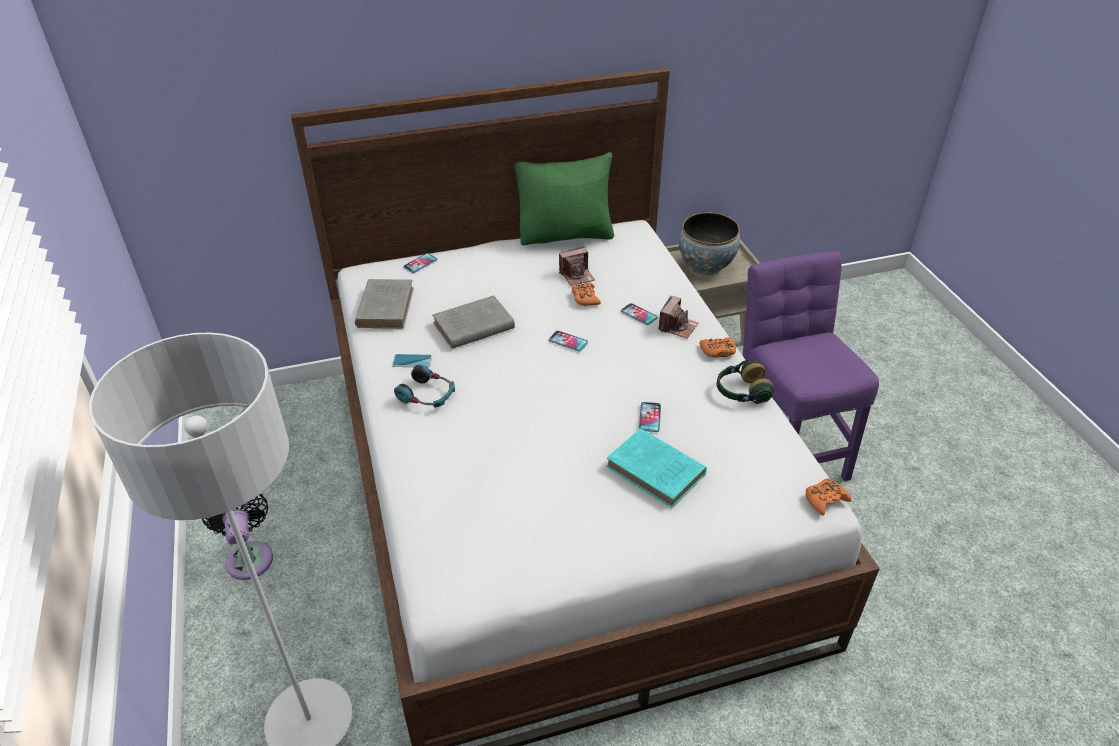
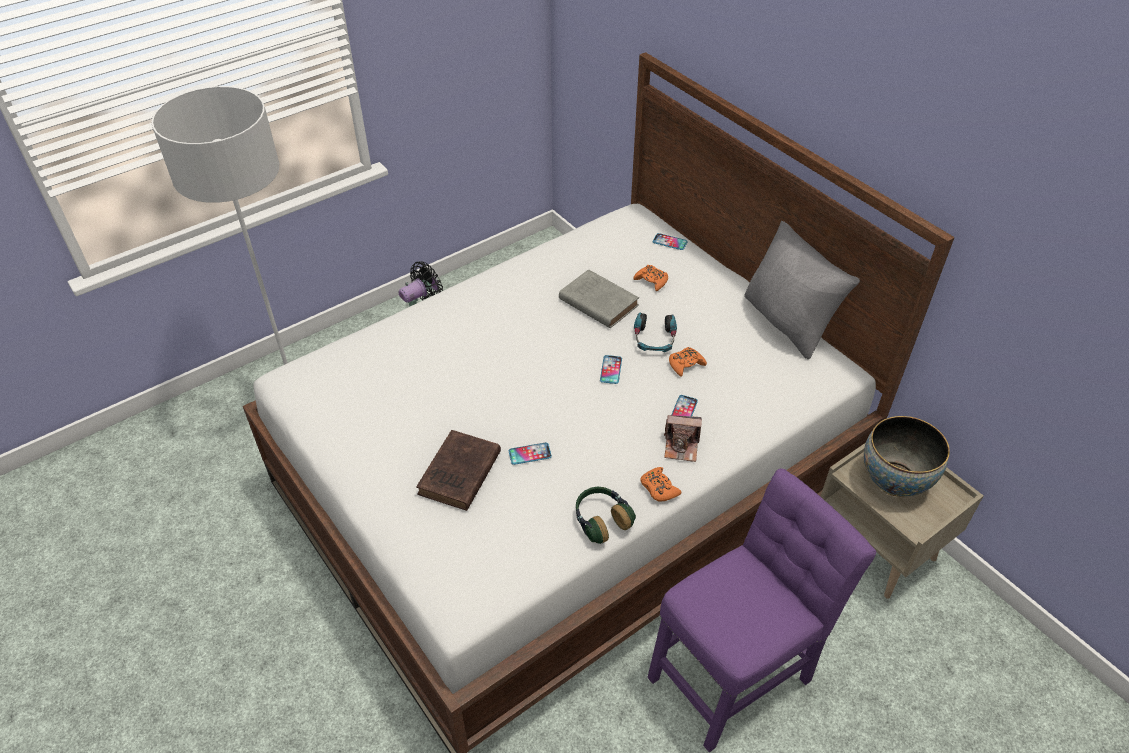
camera: 70 degrees right, 5 degrees up
grey book [355,279,414,329] -> none
phone [392,354,432,367] -> none
headphones [394,364,455,408] -> headphones moved to [634,313,677,352]
green pillow [514,152,614,245] -> grey pillow [744,221,860,359]
camera [559,247,595,286] -> none
turquoise book [606,428,707,508] -> brown book [416,430,501,511]
orange game controller [806,478,852,516] -> orange game controller moved to [633,265,668,291]

